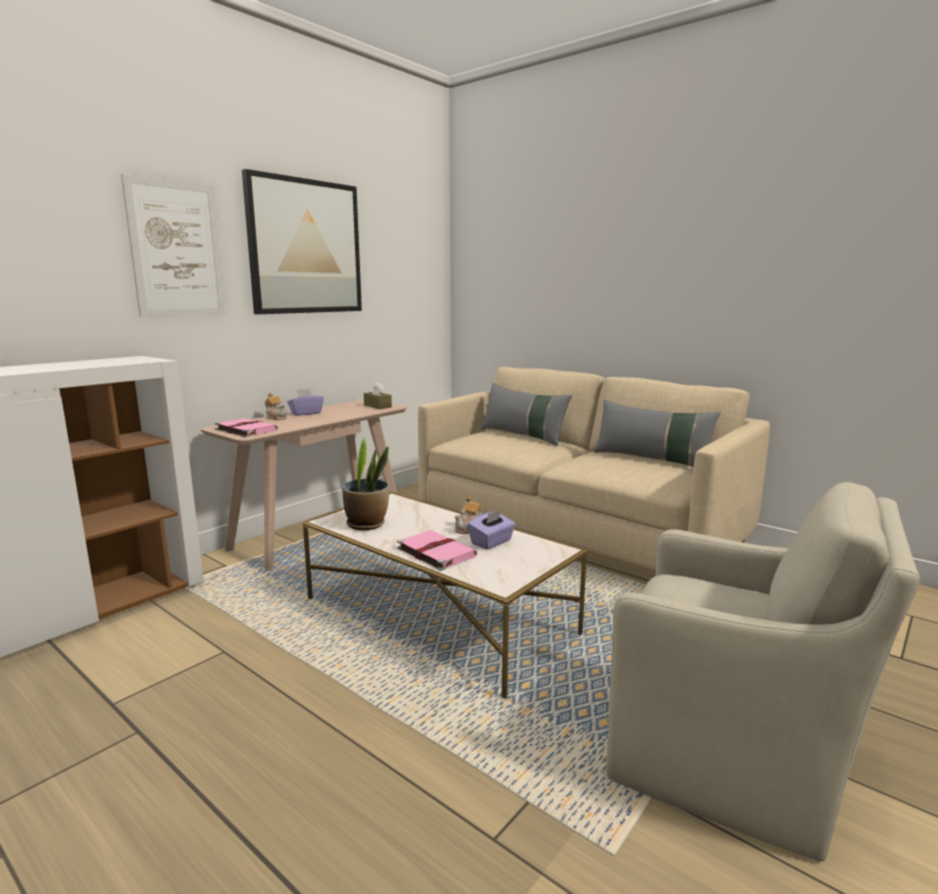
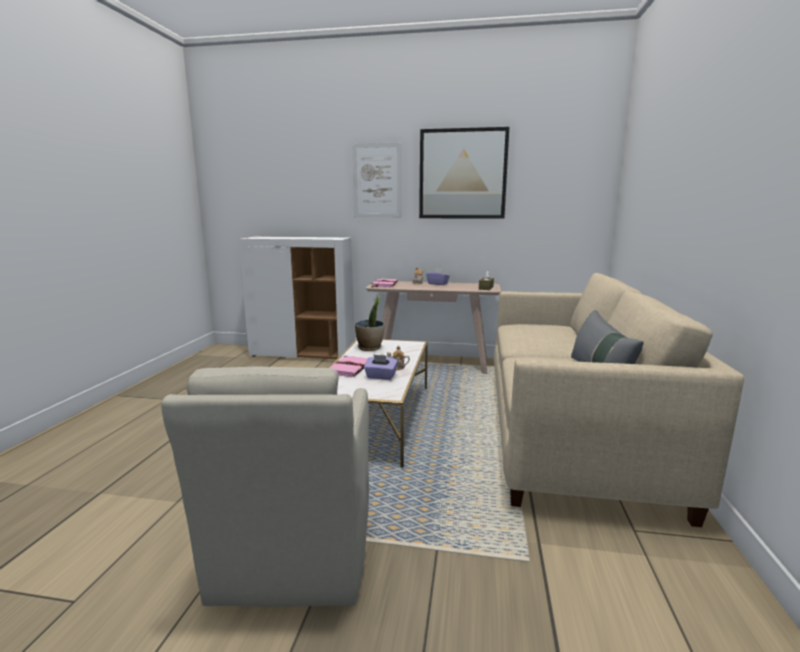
camera: 60 degrees right, 0 degrees up
grey pillow [482,383,572,446] -> none

